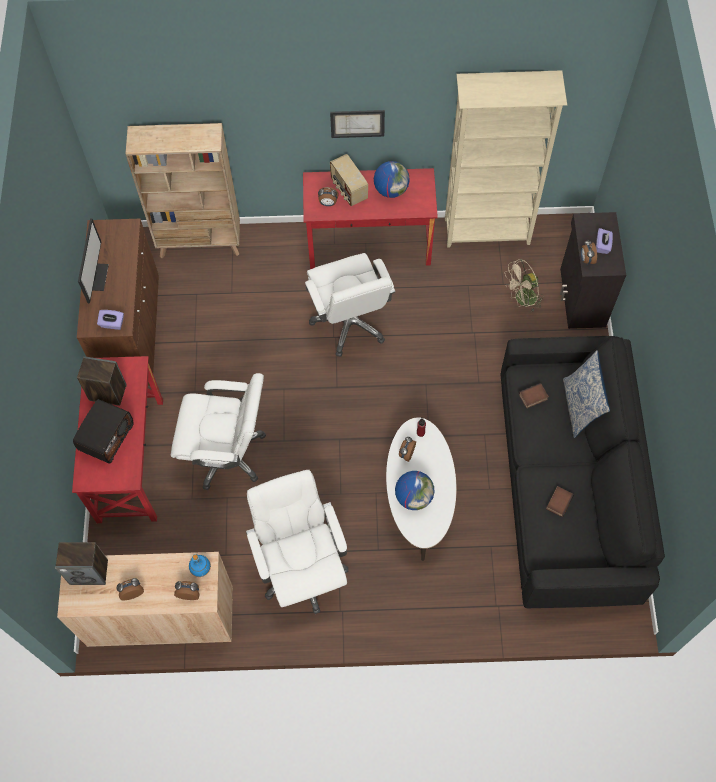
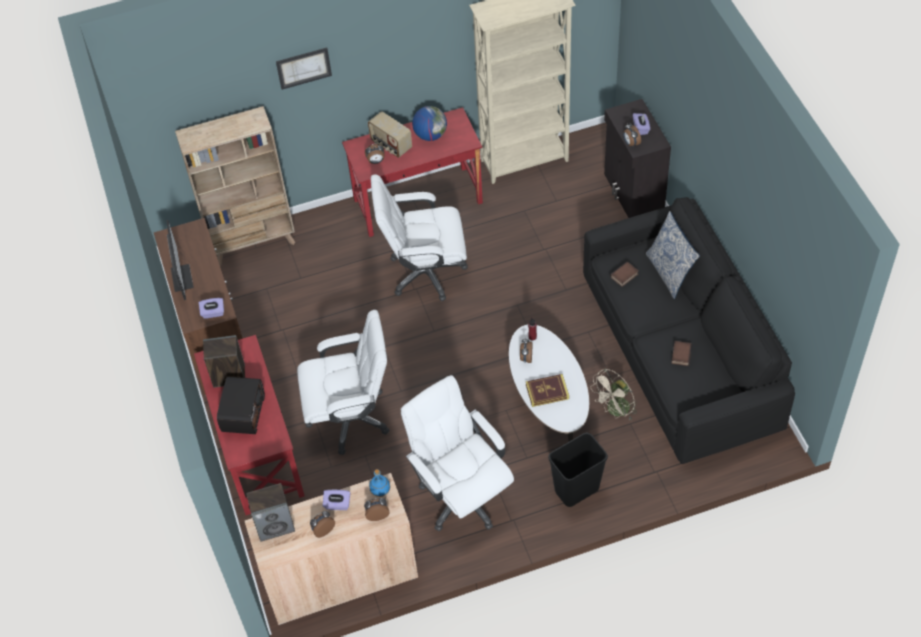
camera: 15 degrees left, 10 degrees down
white office chair [305,253,396,357] -> white office chair turned 120 degrees clockwise [371,175,468,301]
picture [330,110,385,138] -> picture moved to [276,48,332,90]
globe [395,471,435,510] -> book [526,374,569,407]
beige fan [505,259,544,311] -> beige fan moved to [590,369,637,420]
none -> purple tissue box [323,490,350,510]
none -> black trash can [548,433,608,507]

